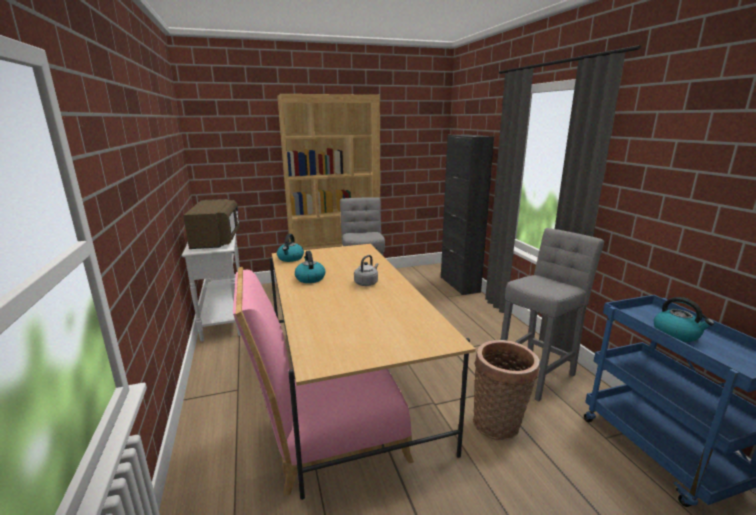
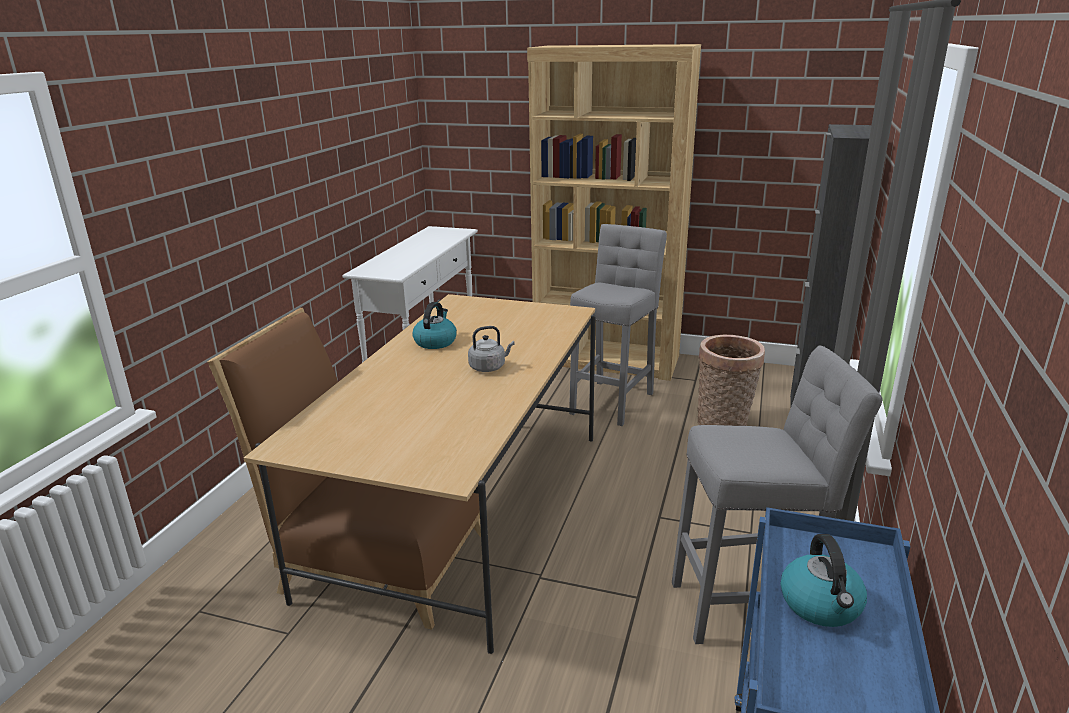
camera: 35 degrees right, 5 degrees up
brown microwave [183,199,240,249] -> none
pink chair [233,267,414,496] -> brown chair [208,308,481,630]
kettle [277,234,304,262] -> none
basket [473,340,540,440] -> basket moved to [698,335,765,426]

